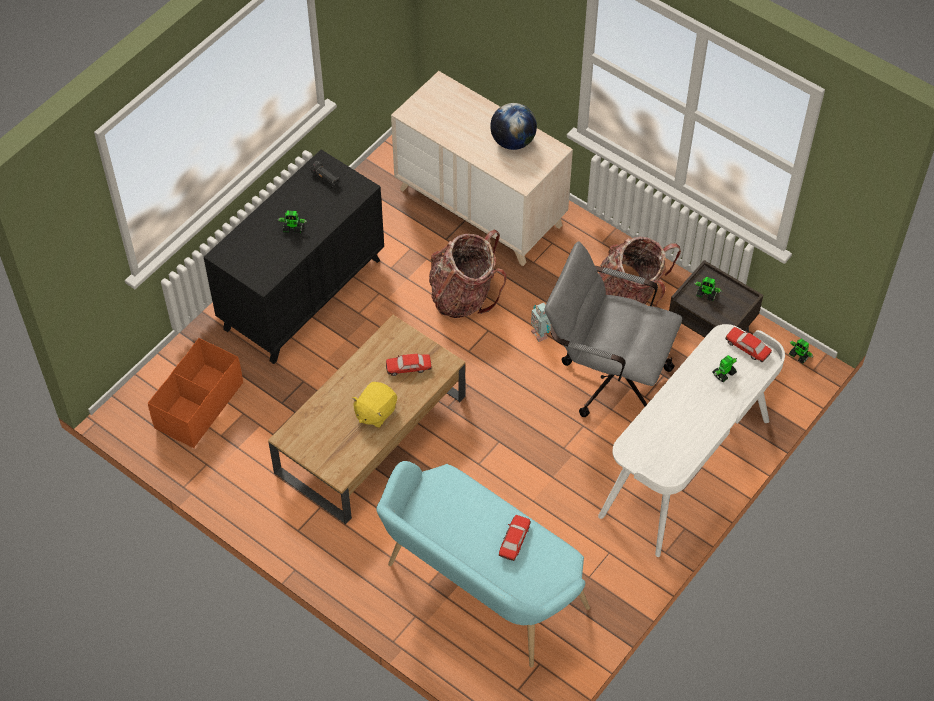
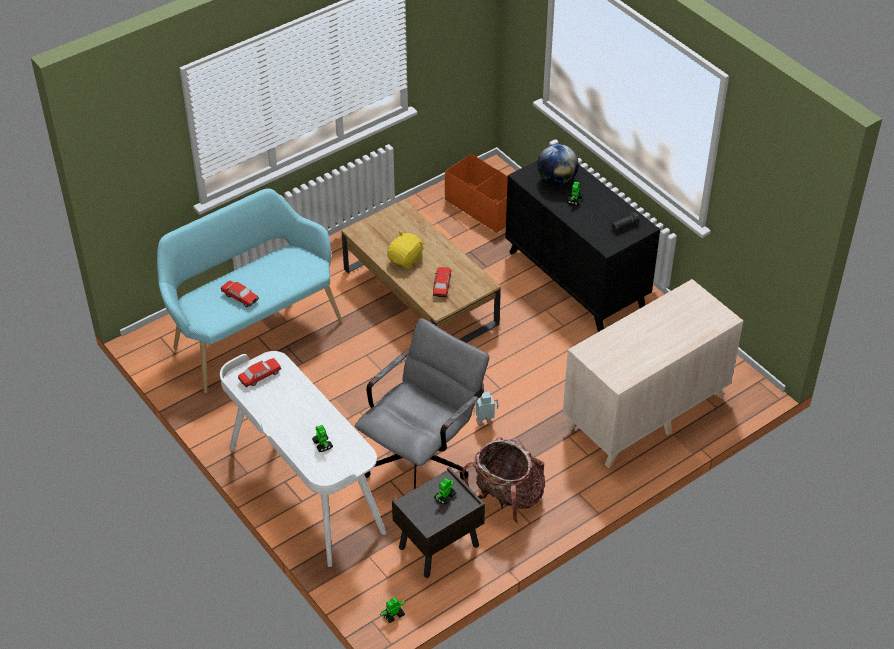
camera: 105 degrees right, 10 degrees down
yellow plush toy [352,382,397,428] -> yellow plush toy turned 75 degrees clockwise [387,231,424,269]
backpack [429,230,507,318] -> none
globe [490,103,537,150] -> globe moved to [537,144,579,185]
toy car [725,327,772,362] -> toy car moved to [238,358,281,387]

